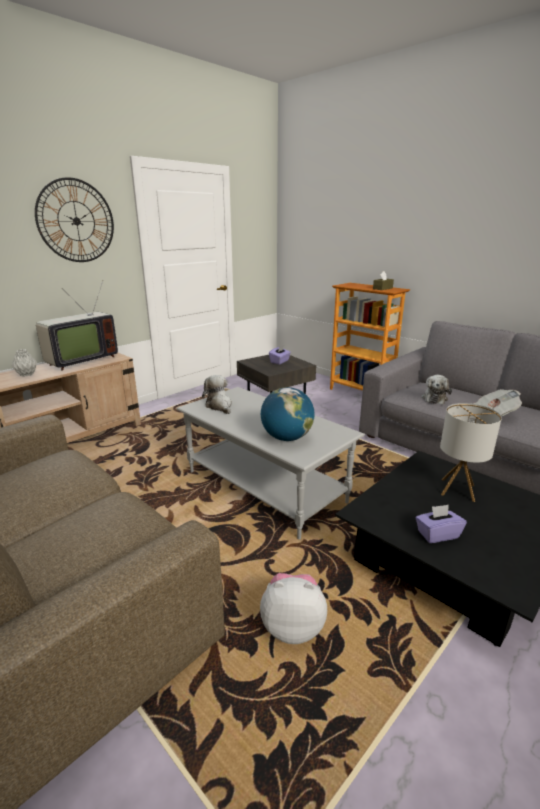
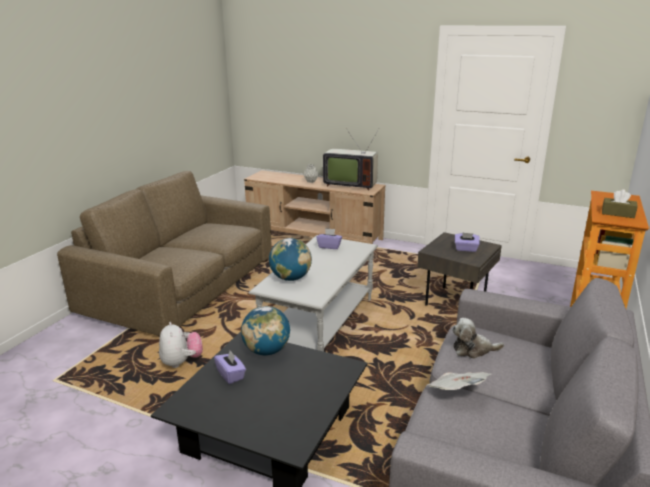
camera: 70 degrees right, 0 degrees up
wall clock [35,177,114,262] -> none
plush toy [202,375,232,414] -> purple tissue box [316,228,342,249]
table lamp [440,403,502,502] -> none
none -> globe [241,306,290,355]

